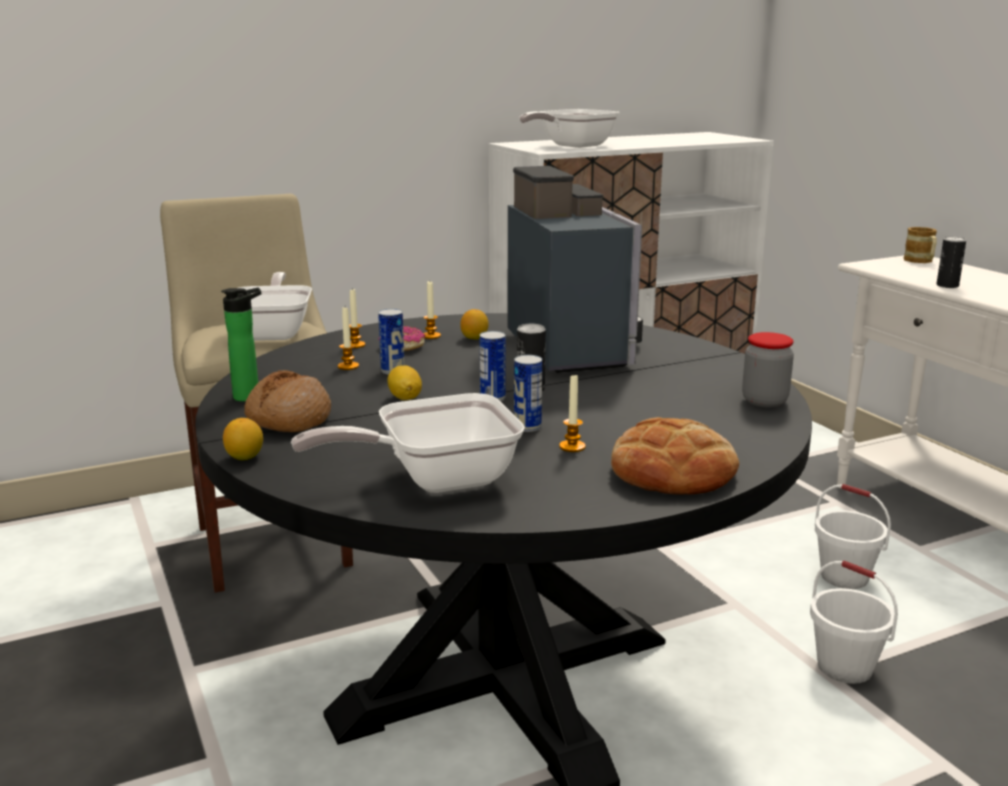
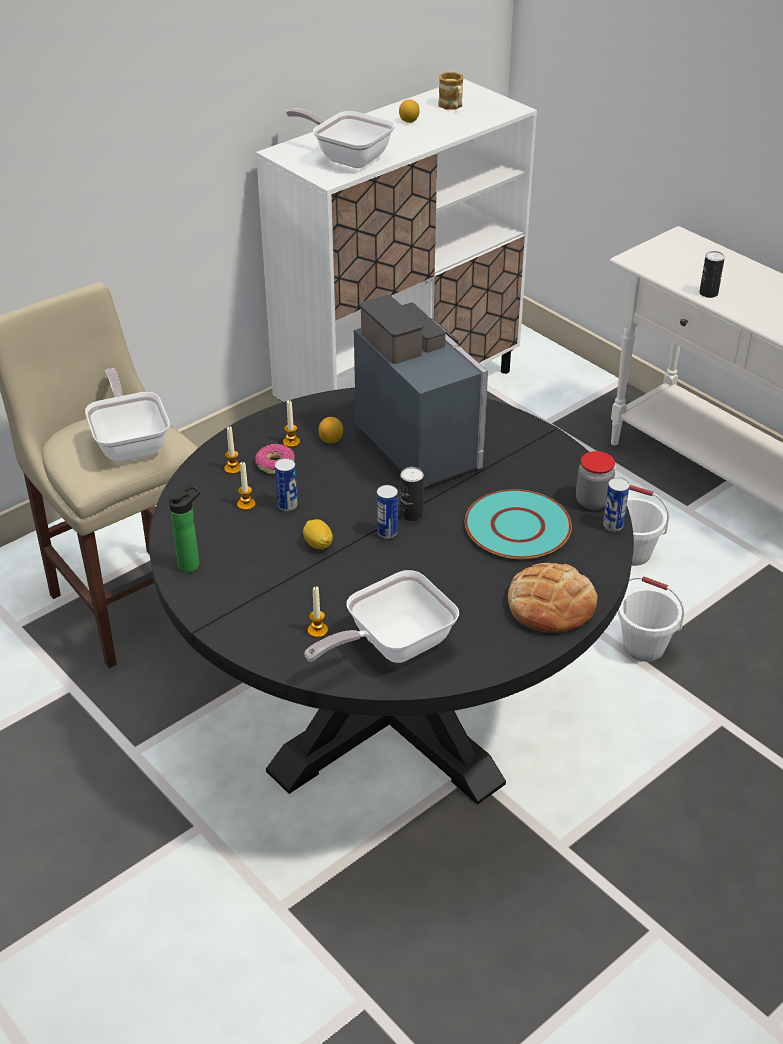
camera: 15 degrees left, 20 degrees up
lemon [223,418,263,460] -> lemon moved to [399,99,420,123]
bread [245,370,331,432] -> none
can [514,355,542,432] -> can moved to [603,478,630,532]
frying pan [519,109,620,148] -> frying pan turned 90 degrees clockwise [286,108,395,168]
candle [559,375,586,452] -> candle moved to [308,586,328,638]
mug [904,227,937,263] -> mug moved to [439,72,463,109]
none -> turquoise plate [465,489,572,559]

